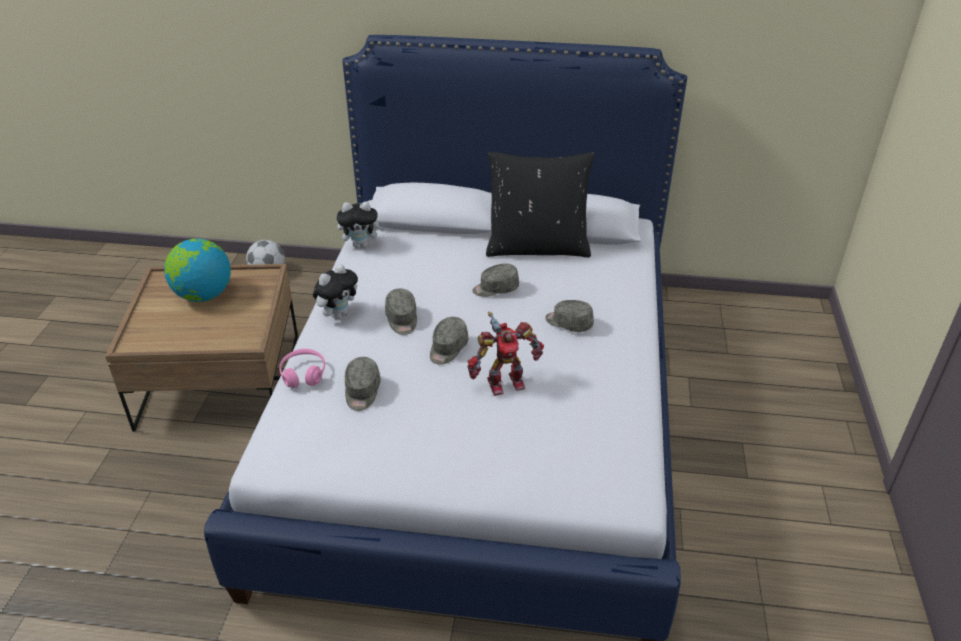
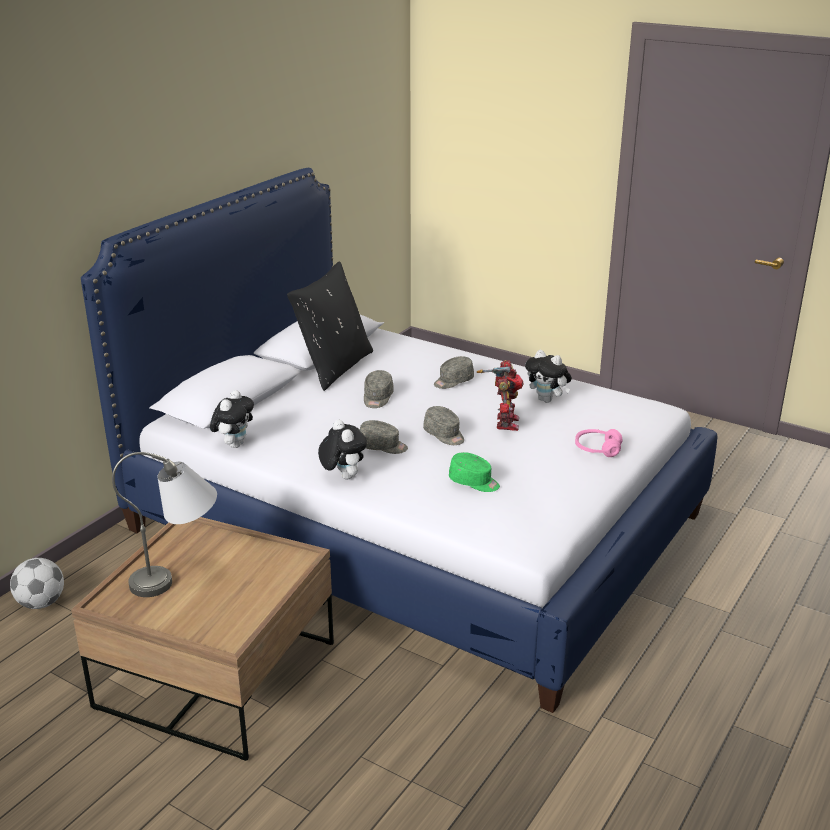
camera: 65 degrees left, 10 degrees down
globe [164,238,231,302] -> grey table lamp [112,452,217,597]
pink headphones [279,349,325,388] -> pink headphones moved to [575,429,623,457]
grey cap [345,357,381,411] -> green cap [449,452,500,492]
none -> plush toy [525,350,572,403]

